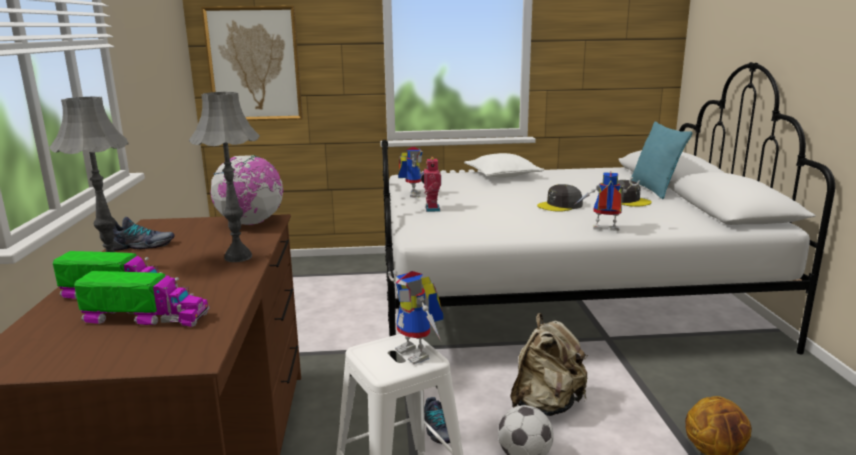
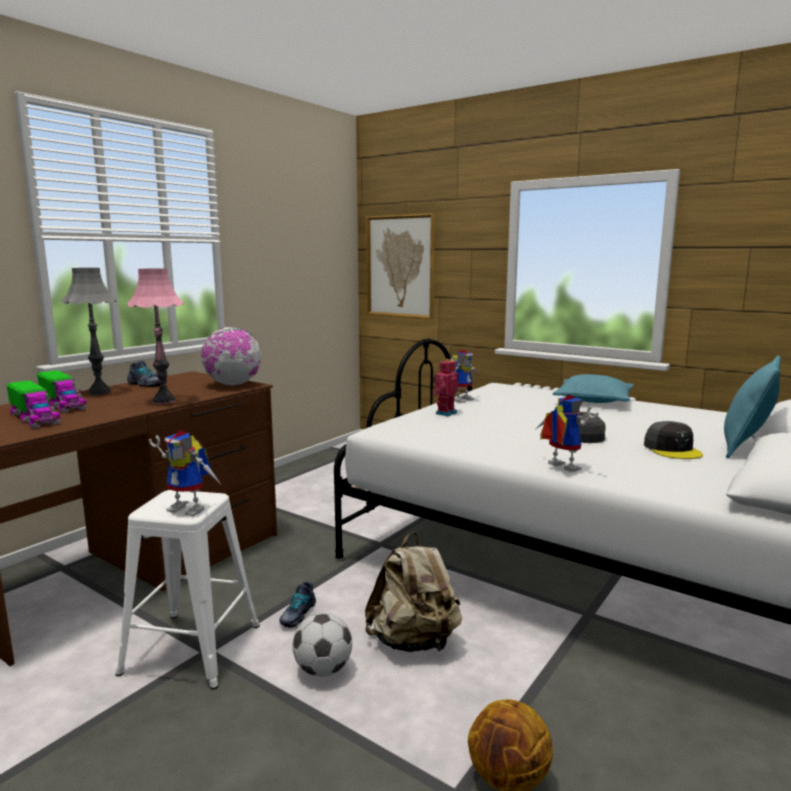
camera: 40 degrees right, 5 degrees down
grey table lamp [189,92,260,262] -> pink table lamp [127,269,184,404]
toy robot [388,270,444,364] -> toy robot turned 75 degrees counterclockwise [149,430,221,516]
white pillow [464,153,544,178] -> turquoise pillow [553,374,634,403]

